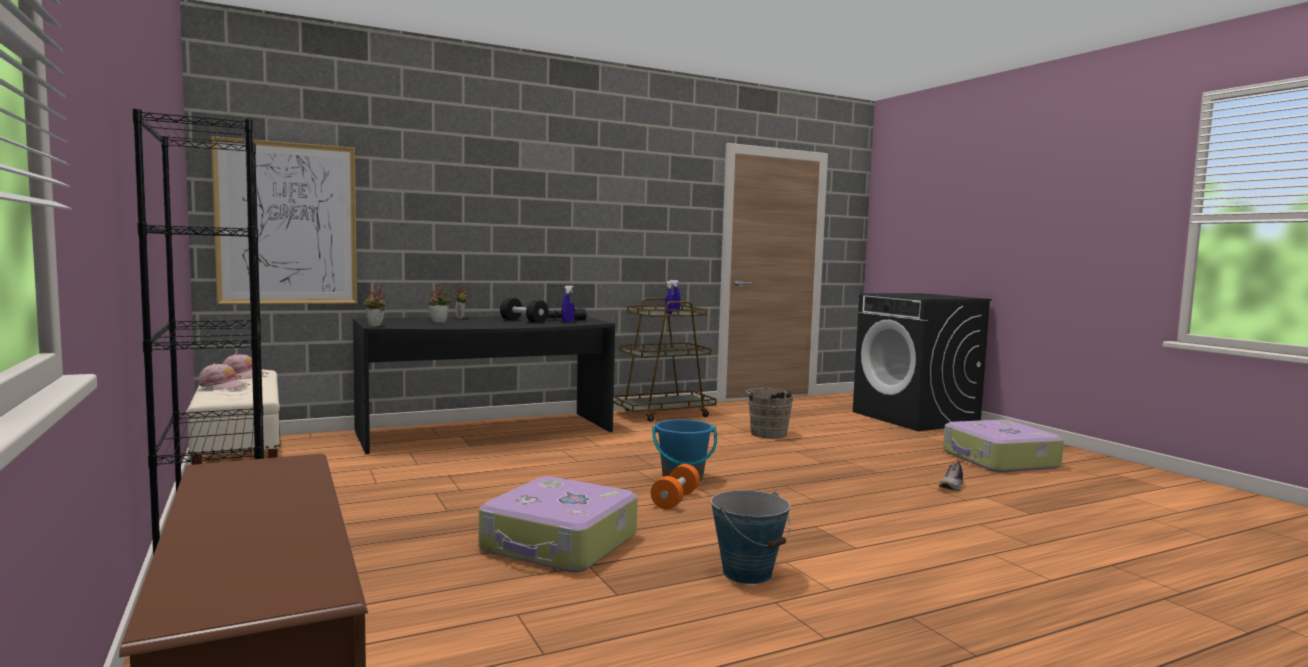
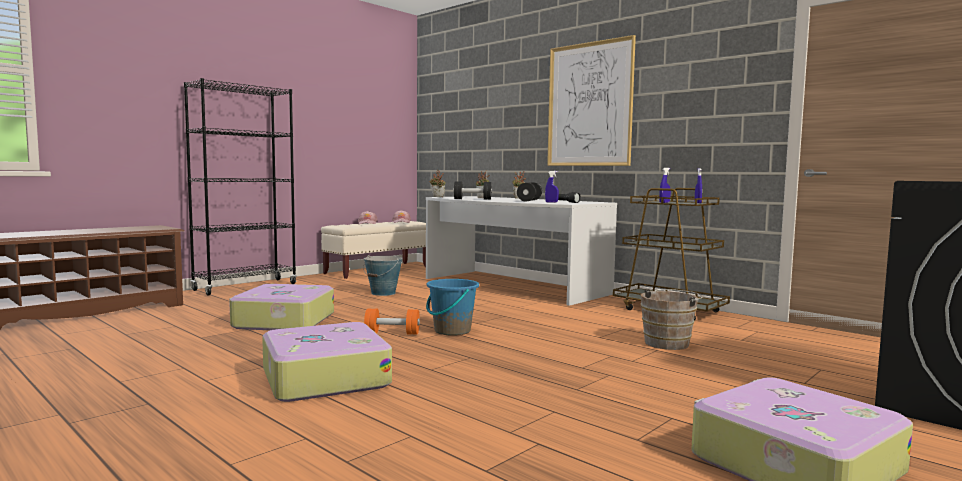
camera: 70 degrees right, 0 degrees up
picture [211,136,357,304] -> picture moved to [547,35,636,166]
black desk [353,316,615,454] -> white desk [426,196,617,306]
bucket [711,490,790,584] -> bucket moved to [363,255,403,296]
shoe [939,462,963,491] -> none
none -> suitcase [262,322,392,402]
none -> black dumbbell [454,181,492,199]

